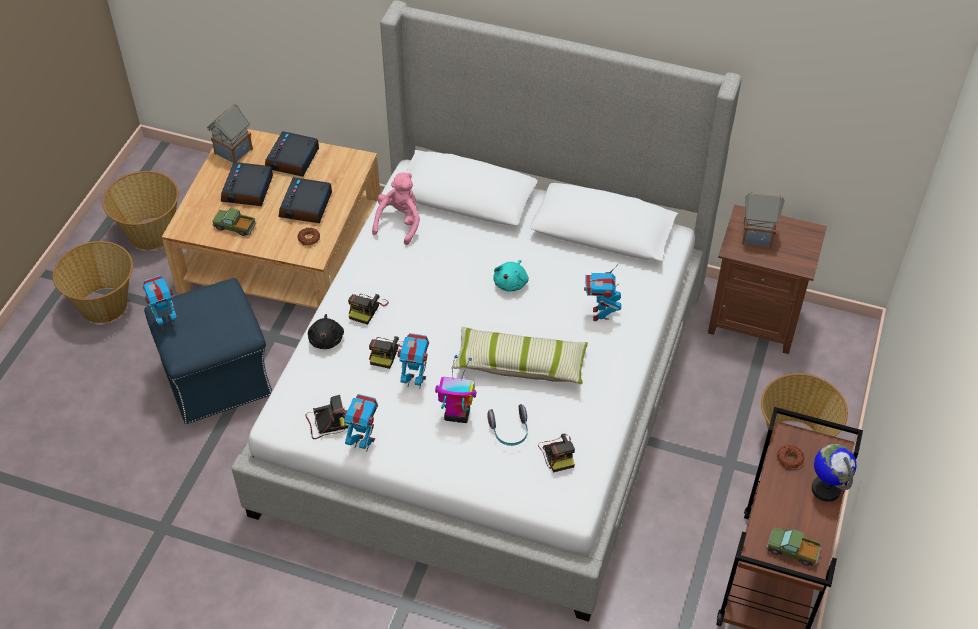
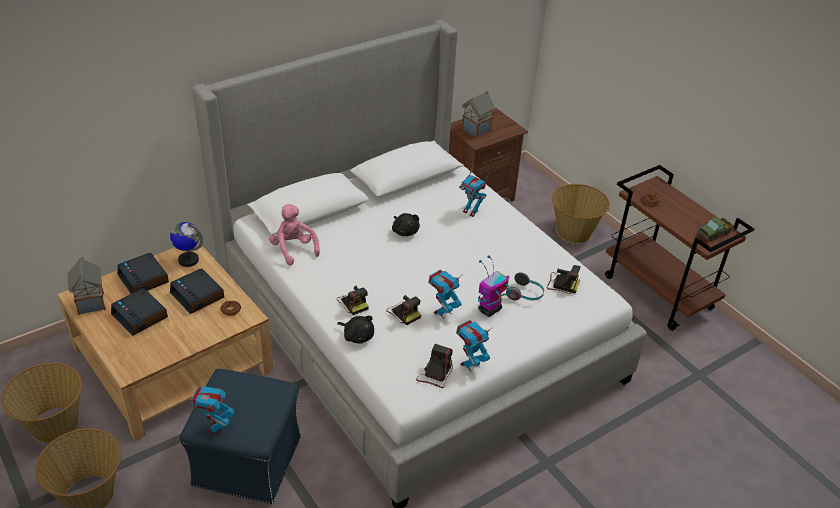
camera: 55 degrees left, 10 degrees down
toy truck [212,208,256,236] -> none
pillow [451,327,588,384] -> none
turquoise plush toy [493,260,529,292] -> black plush toy [392,213,420,236]
globe [812,444,857,502] -> globe moved to [170,222,203,267]

